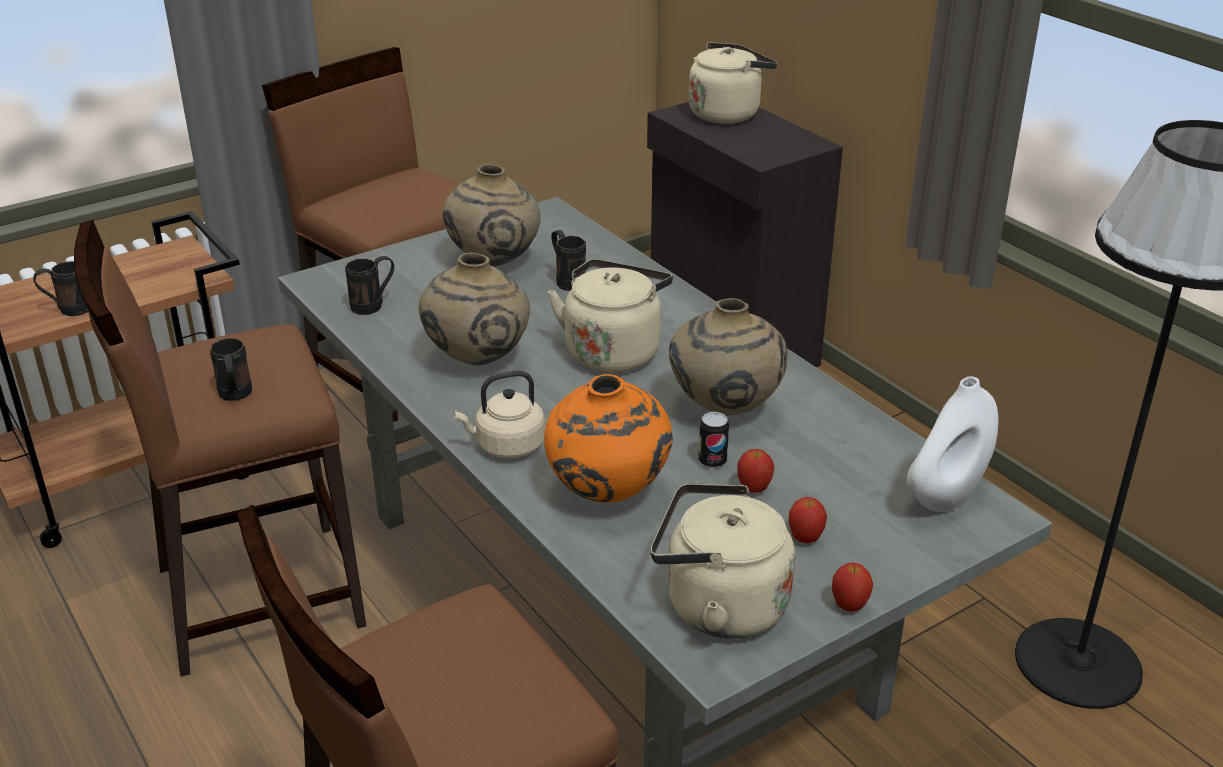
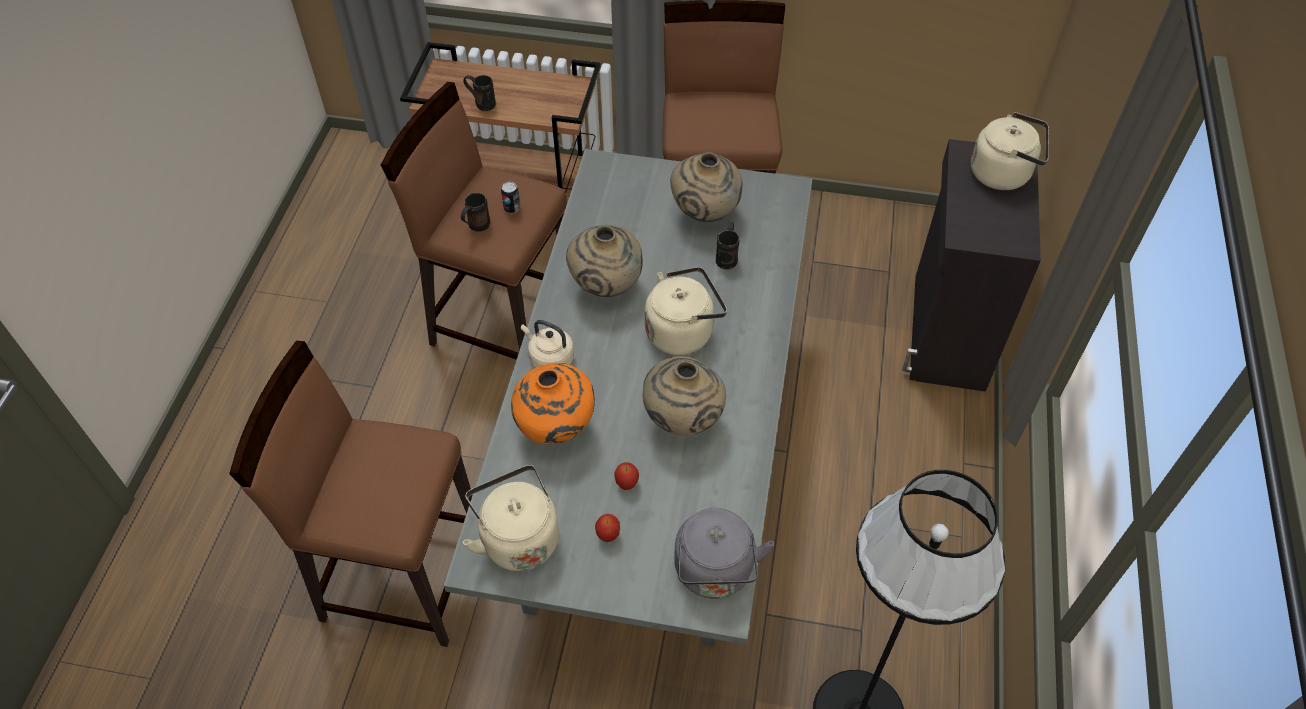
camera: 45 degrees right, 20 degrees up
black mug [345,256,394,315] -> none
can [699,412,729,469] -> can moved to [501,182,520,213]
apple [832,563,873,612] -> none
white vase [907,376,998,512] -> grey kettle [674,508,774,599]

